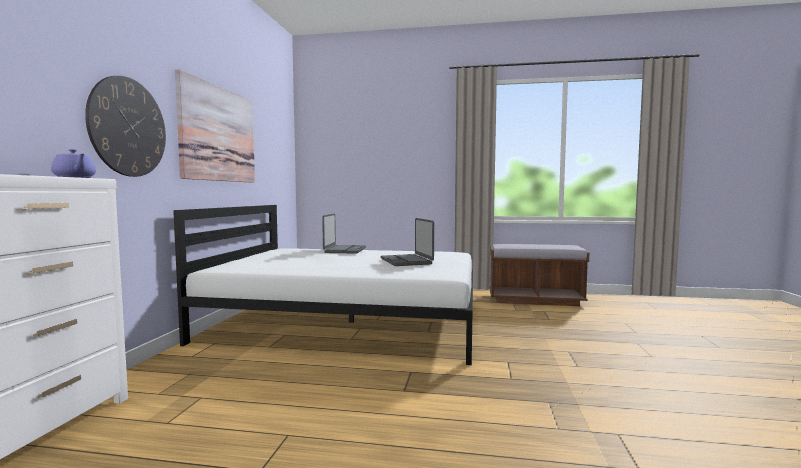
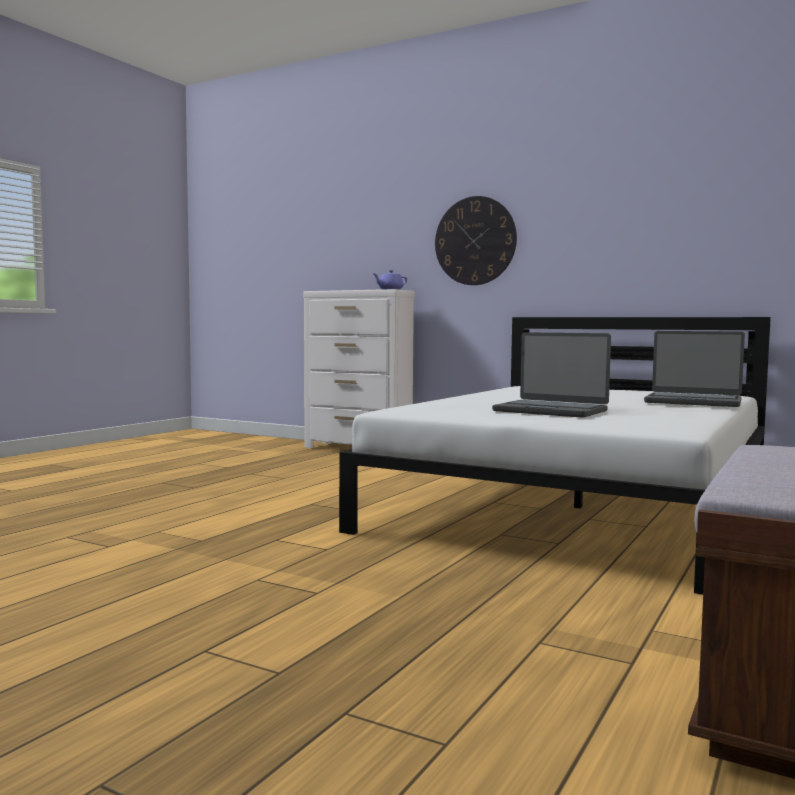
camera: 110 degrees right, 0 degrees up
picture [175,69,255,183] -> none
laptop [381,218,434,266] -> laptop turned 150 degrees counterclockwise [492,332,611,418]

